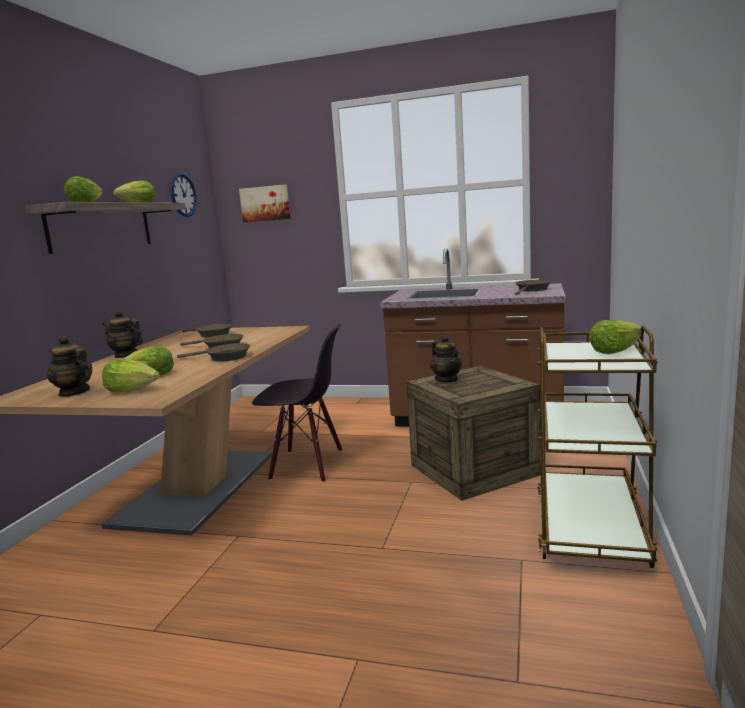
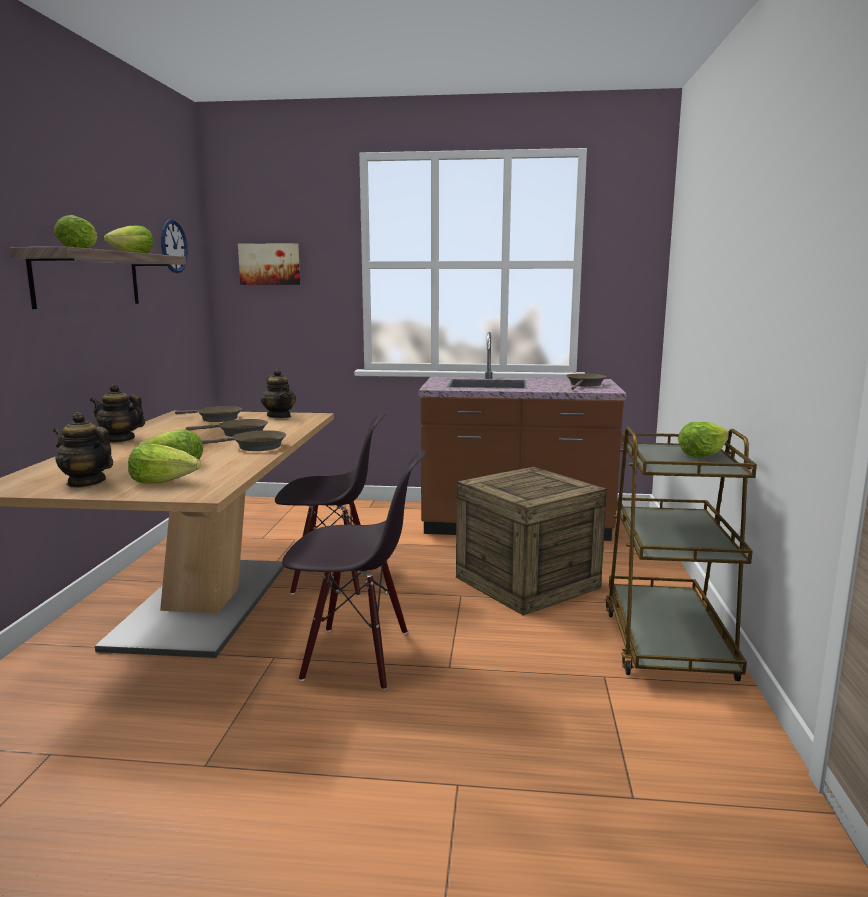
camera: 10 degrees left, 0 degrees up
teapot [430,335,462,382] -> teapot moved to [261,369,296,418]
none -> black chair [282,450,426,690]

